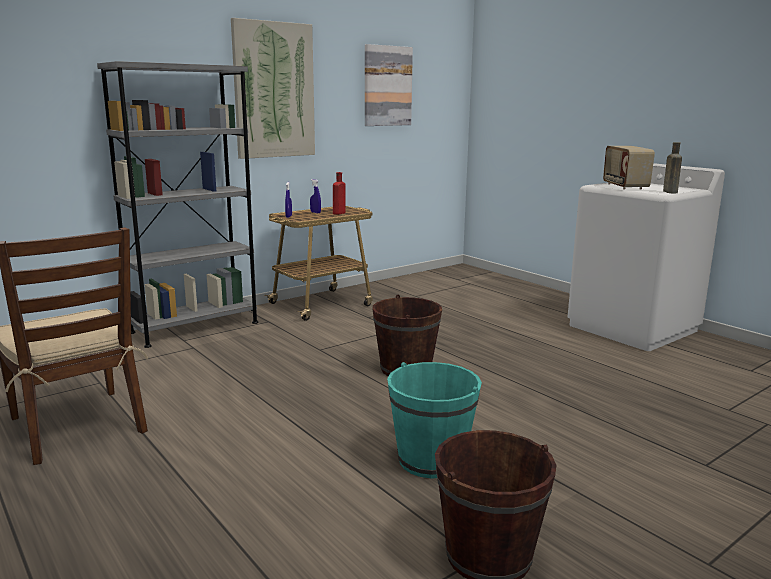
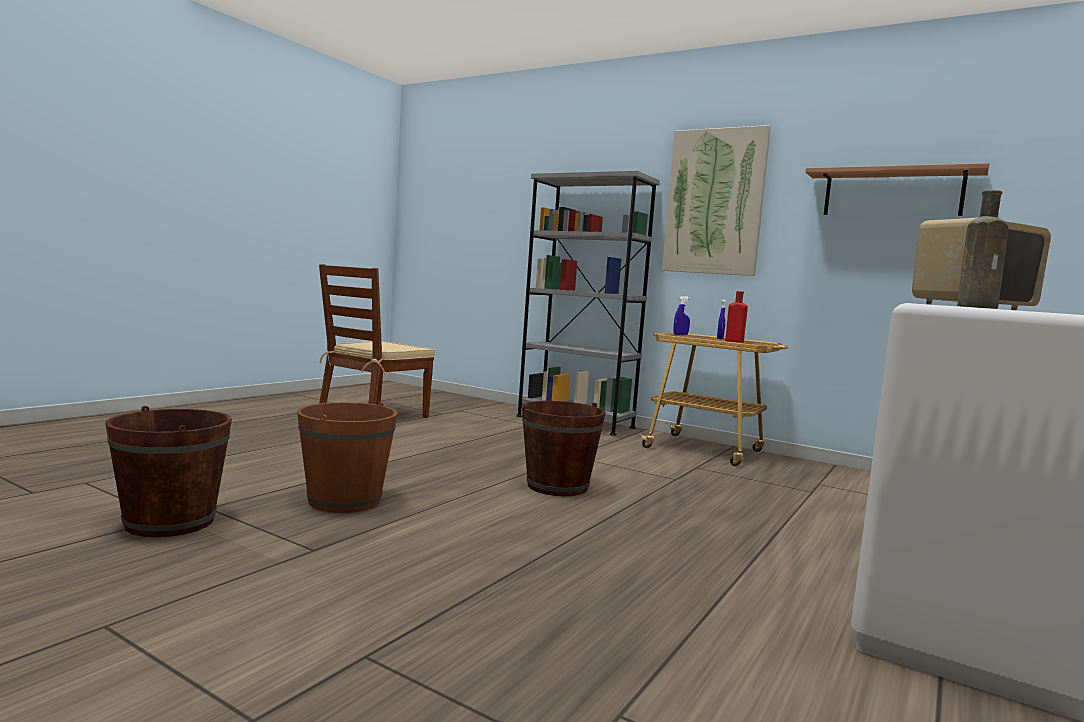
camera: 70 degrees right, 10 degrees down
picture [365,44,413,126] -> shelf [806,163,989,216]
turquoise bucket [387,362,482,478] -> brown bucket [297,401,398,513]

